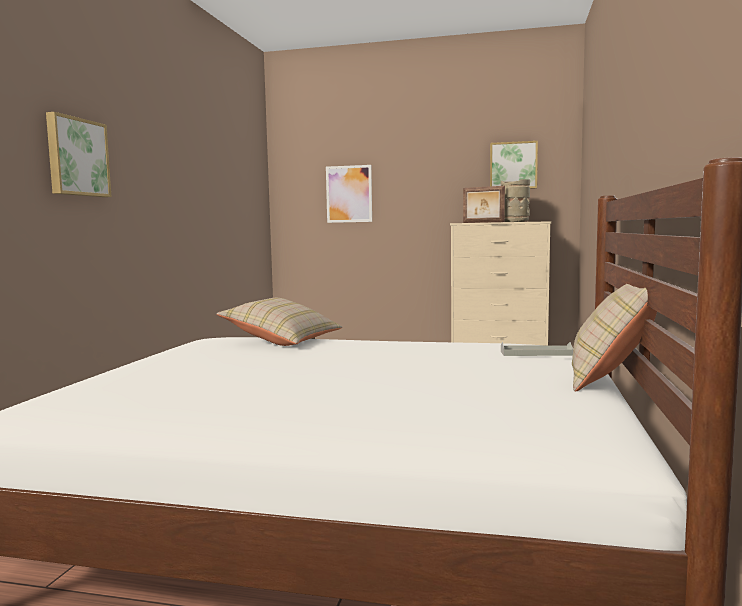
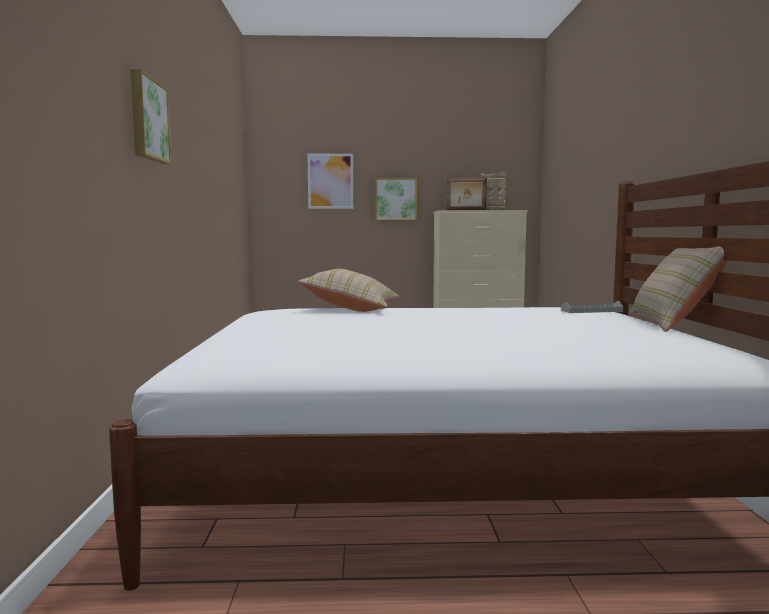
camera: 15 degrees left, 0 degrees up
picture [490,141,538,189] -> picture moved to [375,178,417,220]

